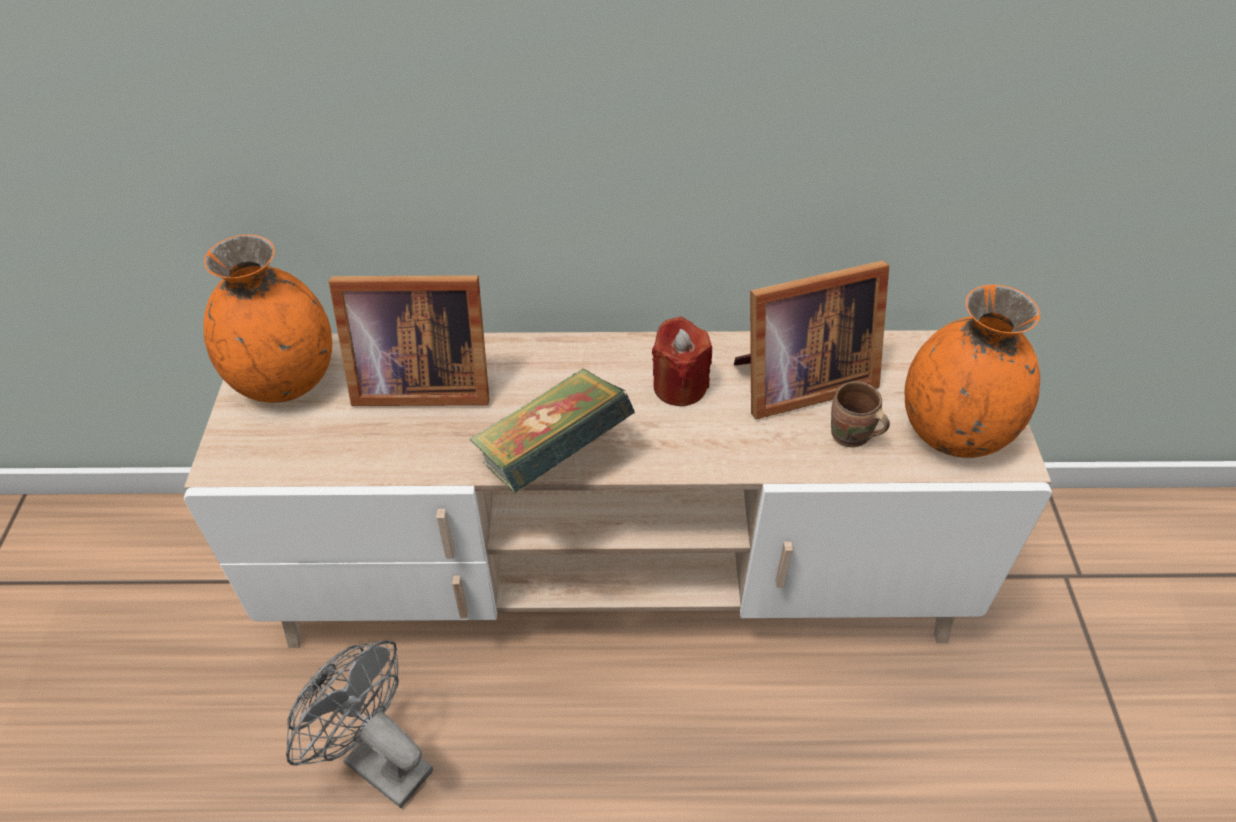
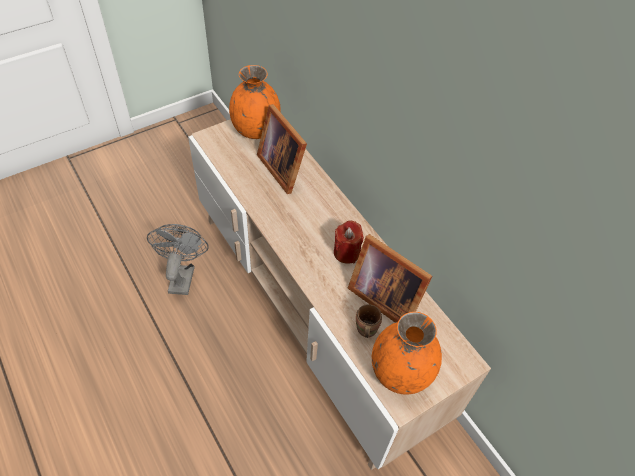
camera: 55 degrees right, 5 degrees up
book [469,368,636,493] -> none

